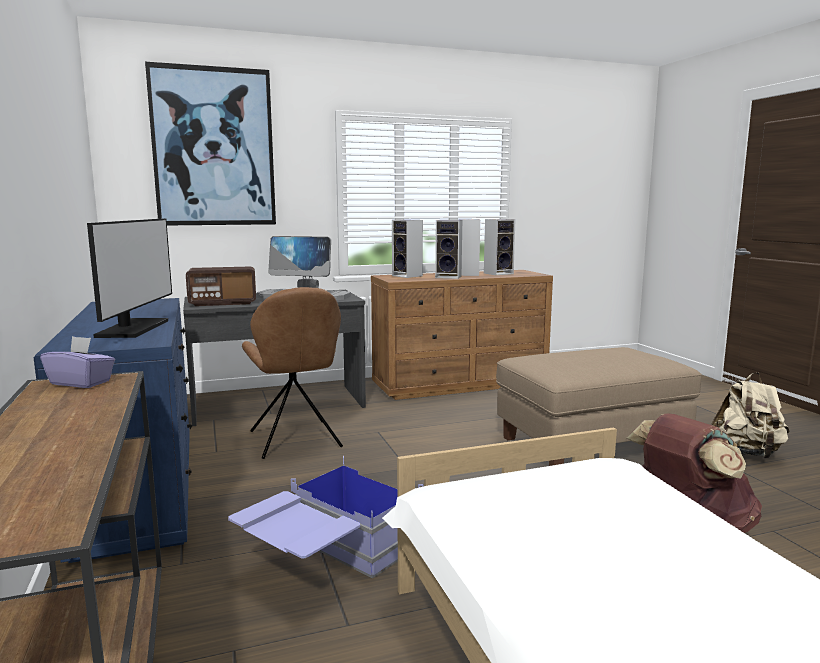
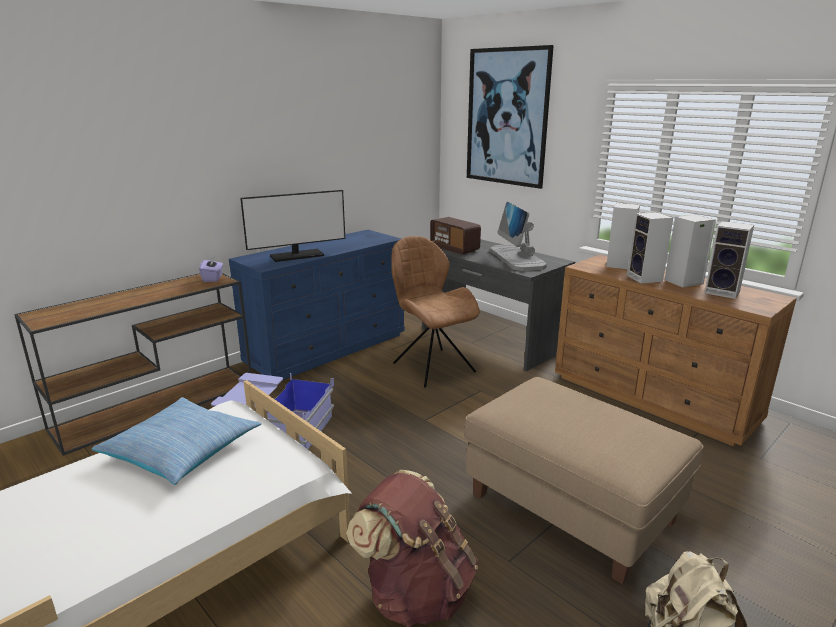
camera: 65 degrees right, 10 degrees up
brown chair [242,287,343,459] -> brown chair turned 105 degrees clockwise [392,236,480,388]
none -> pillow [92,397,262,485]

